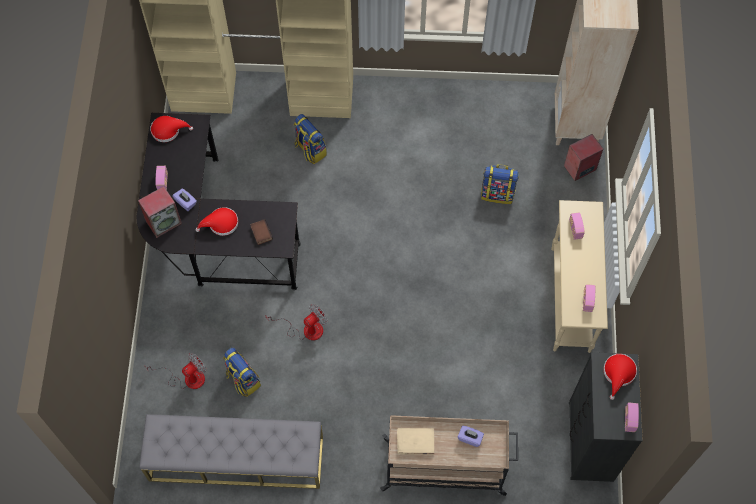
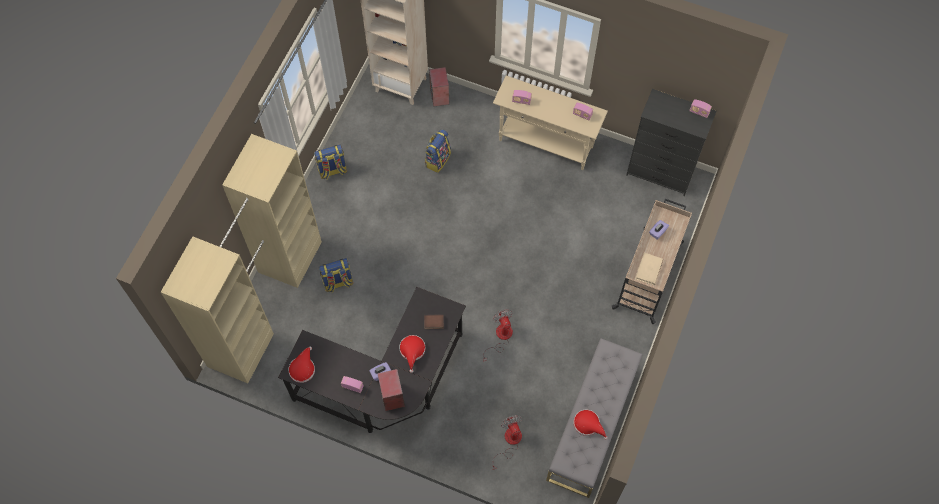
camera: 70 degrees left, 0 degrees up
backpack [223,347,261,397] -> backpack moved to [314,144,347,179]
red hat [603,354,637,400] -> red hat moved to [573,410,608,440]

